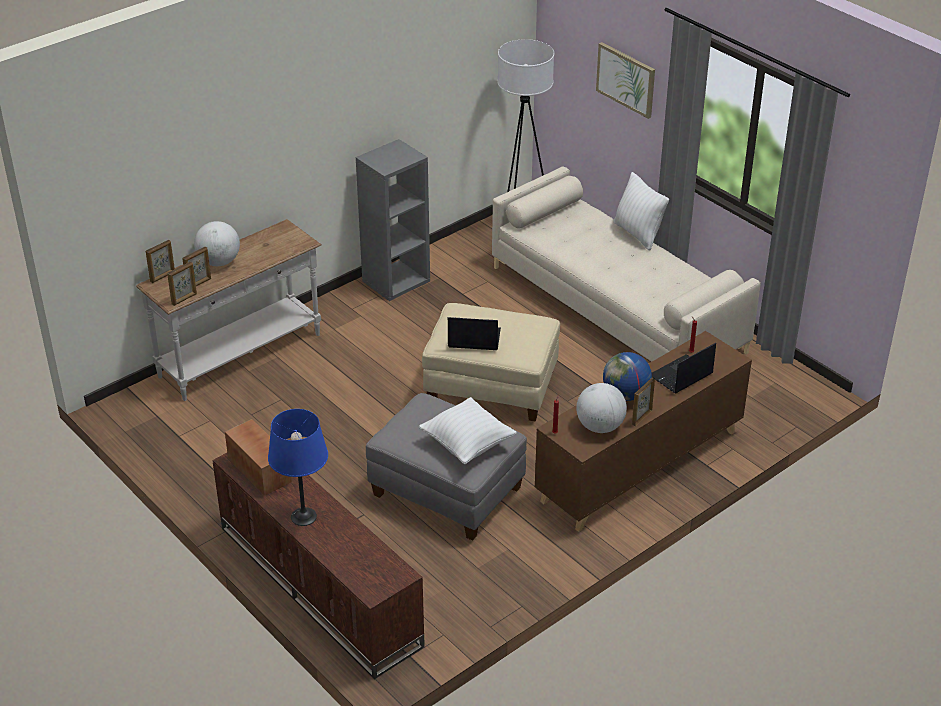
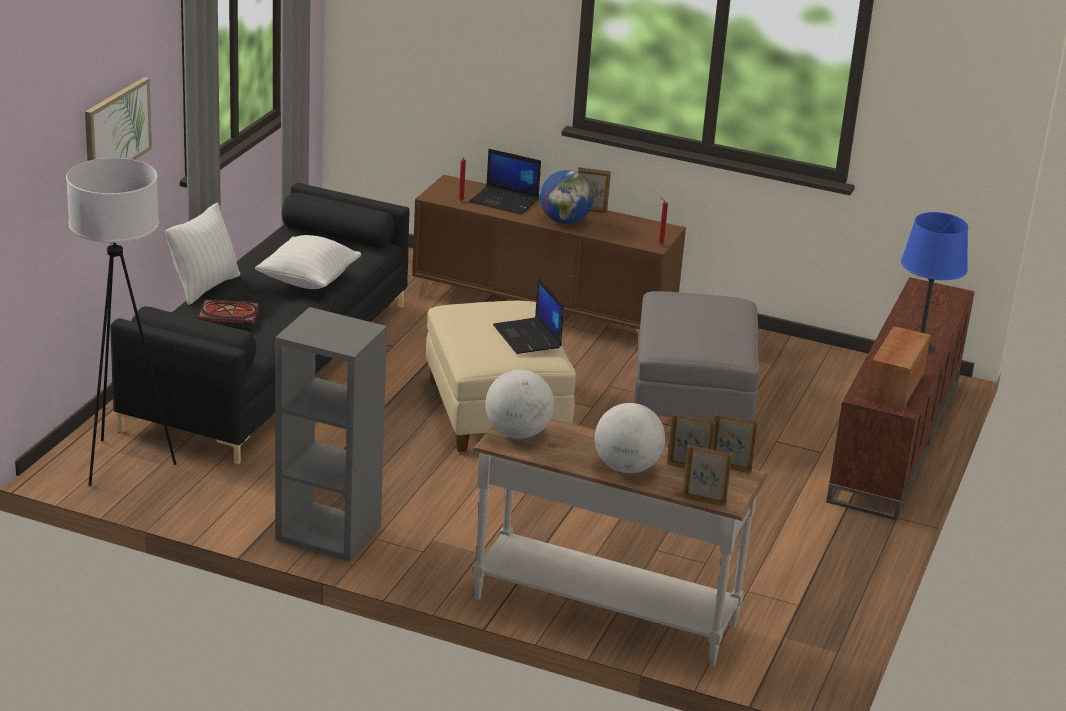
camera: 120 degrees left, 10 degrees down
white pillow [419,397,517,464] -> white pillow moved to [255,235,361,289]
beige sofa [492,167,761,362] -> black sofa [110,183,410,464]
globe [576,383,627,433] -> globe moved to [485,370,554,439]
none -> book [198,299,259,325]

